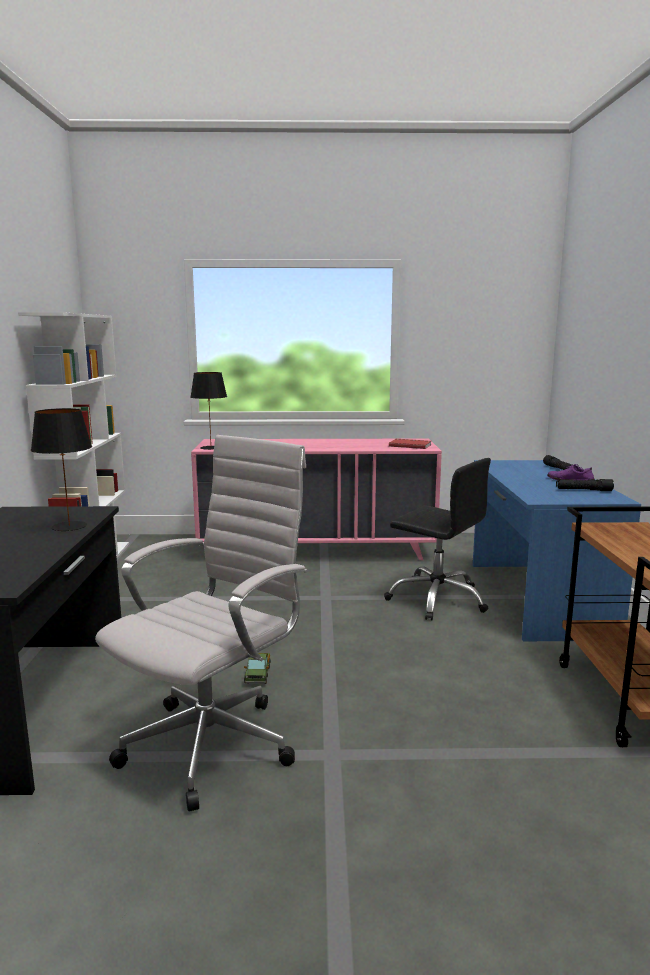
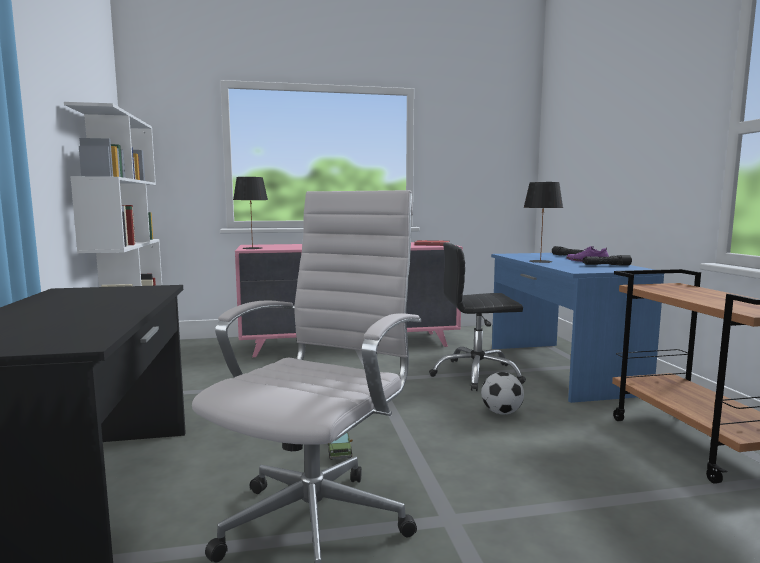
camera: 10 degrees left, 5 degrees down
black table lamp [31,408,92,531] -> black table lamp moved to [523,182,563,263]
black office chair [384,458,491,620] -> black office chair turned 150 degrees clockwise [429,243,526,391]
none -> football [481,372,524,415]

